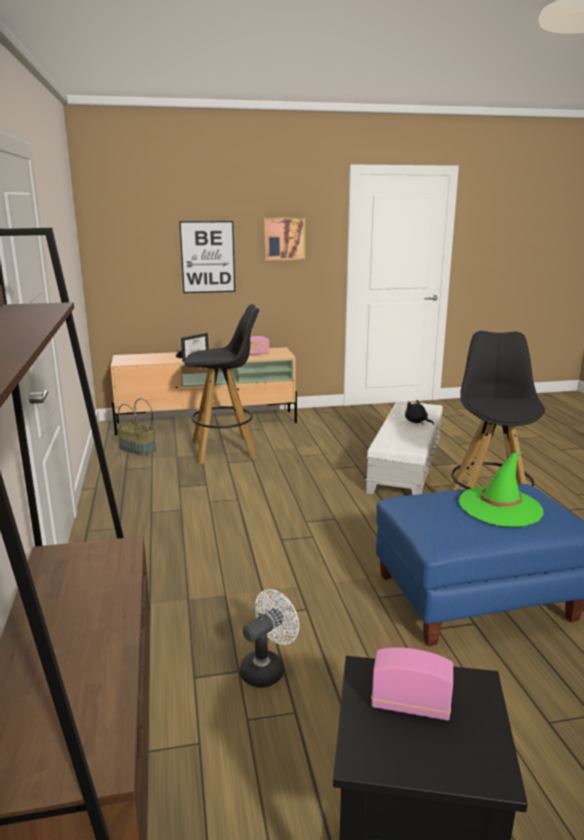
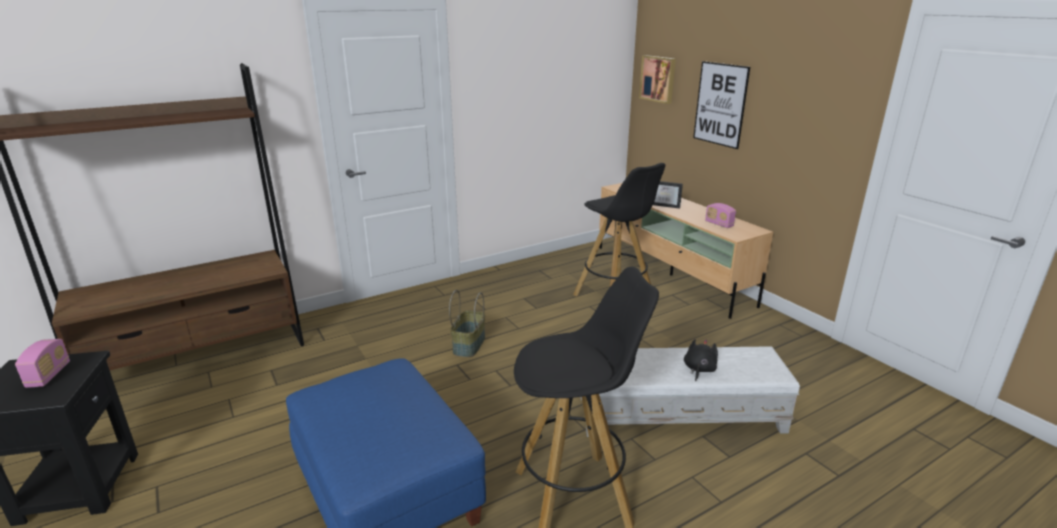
camera: 70 degrees right, 5 degrees up
basket [117,398,156,456] -> basket moved to [449,290,485,357]
white fan [240,589,299,688] -> none
picture [264,217,305,260] -> picture moved to [639,55,676,104]
green hat [459,452,544,527] -> none

